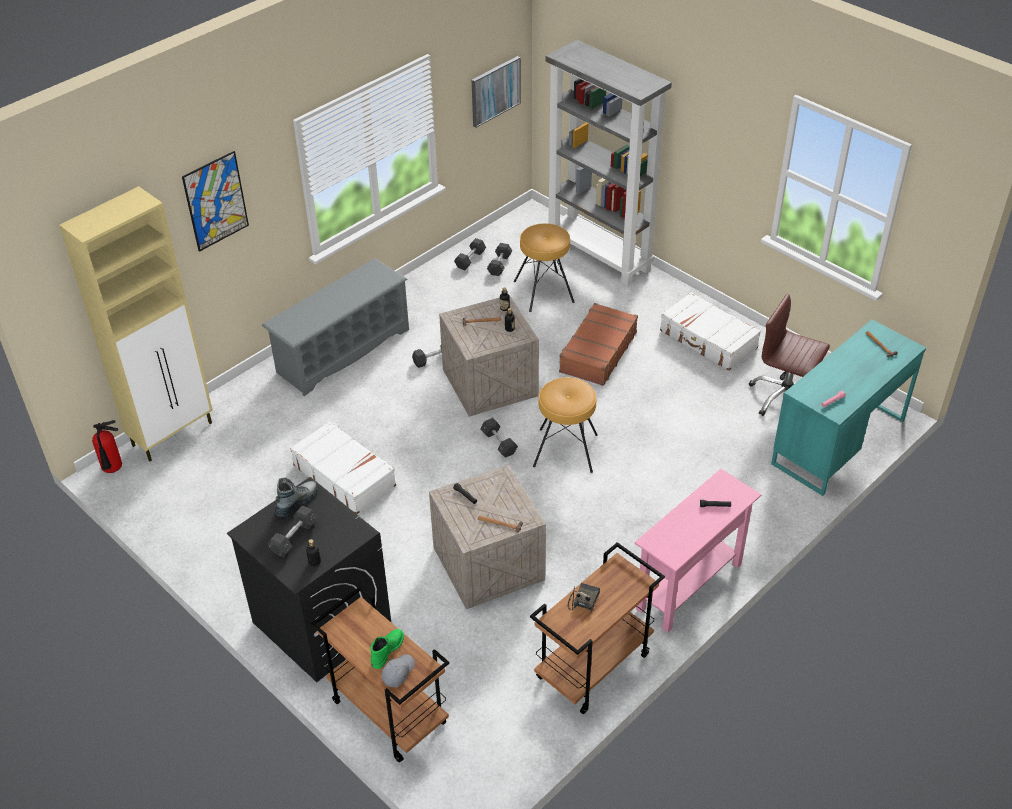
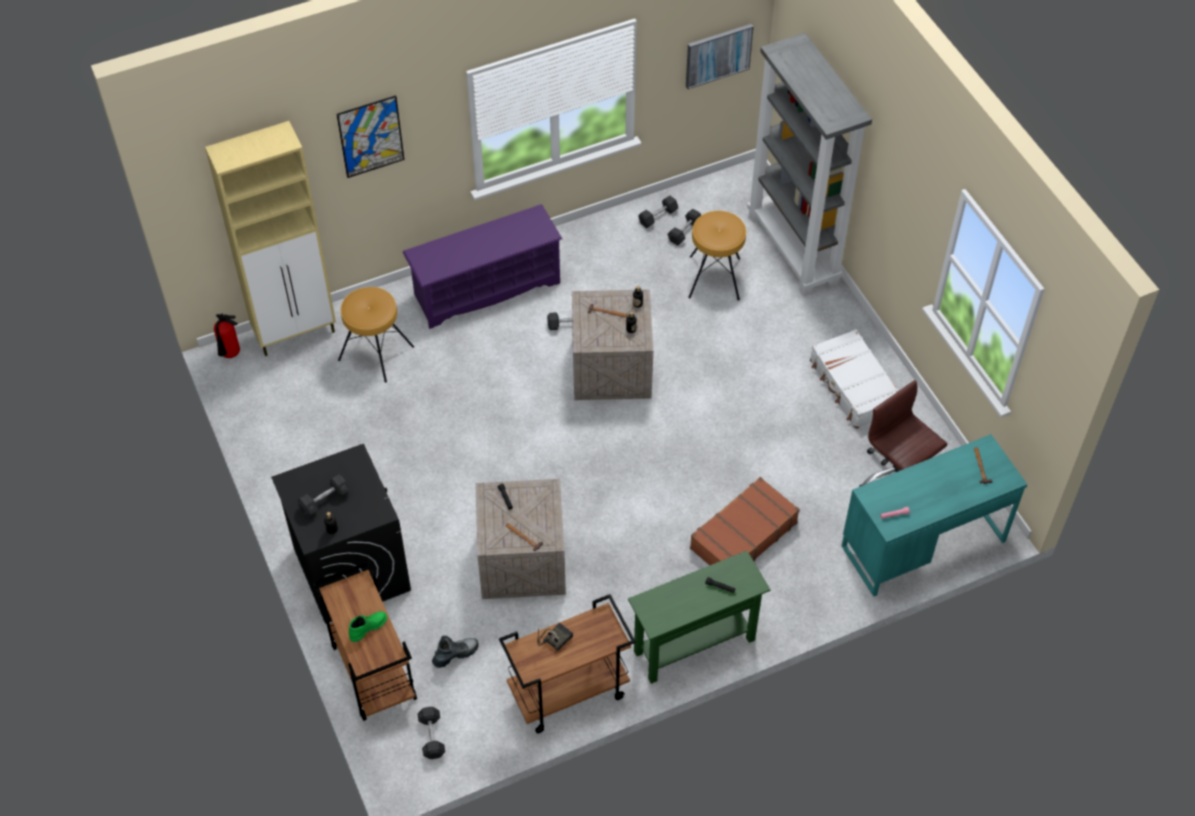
camera: 20 degrees right, 10 degrees up
grey shoe rack [262,258,409,396] -> purple shoe rack [403,205,562,329]
boot [274,477,318,518] -> boot moved to [432,635,479,668]
white suitcase [290,421,396,514] -> none
grey cap [382,654,415,687] -> none
grey dumbbell [481,418,518,458] -> grey dumbbell moved to [418,707,445,759]
brown stool [533,377,598,473] -> brown stool moved to [338,287,414,383]
brown suitcase [559,303,638,386] -> brown suitcase moved to [690,477,800,566]
pink console table [635,469,762,633] -> green console table [628,551,771,684]

